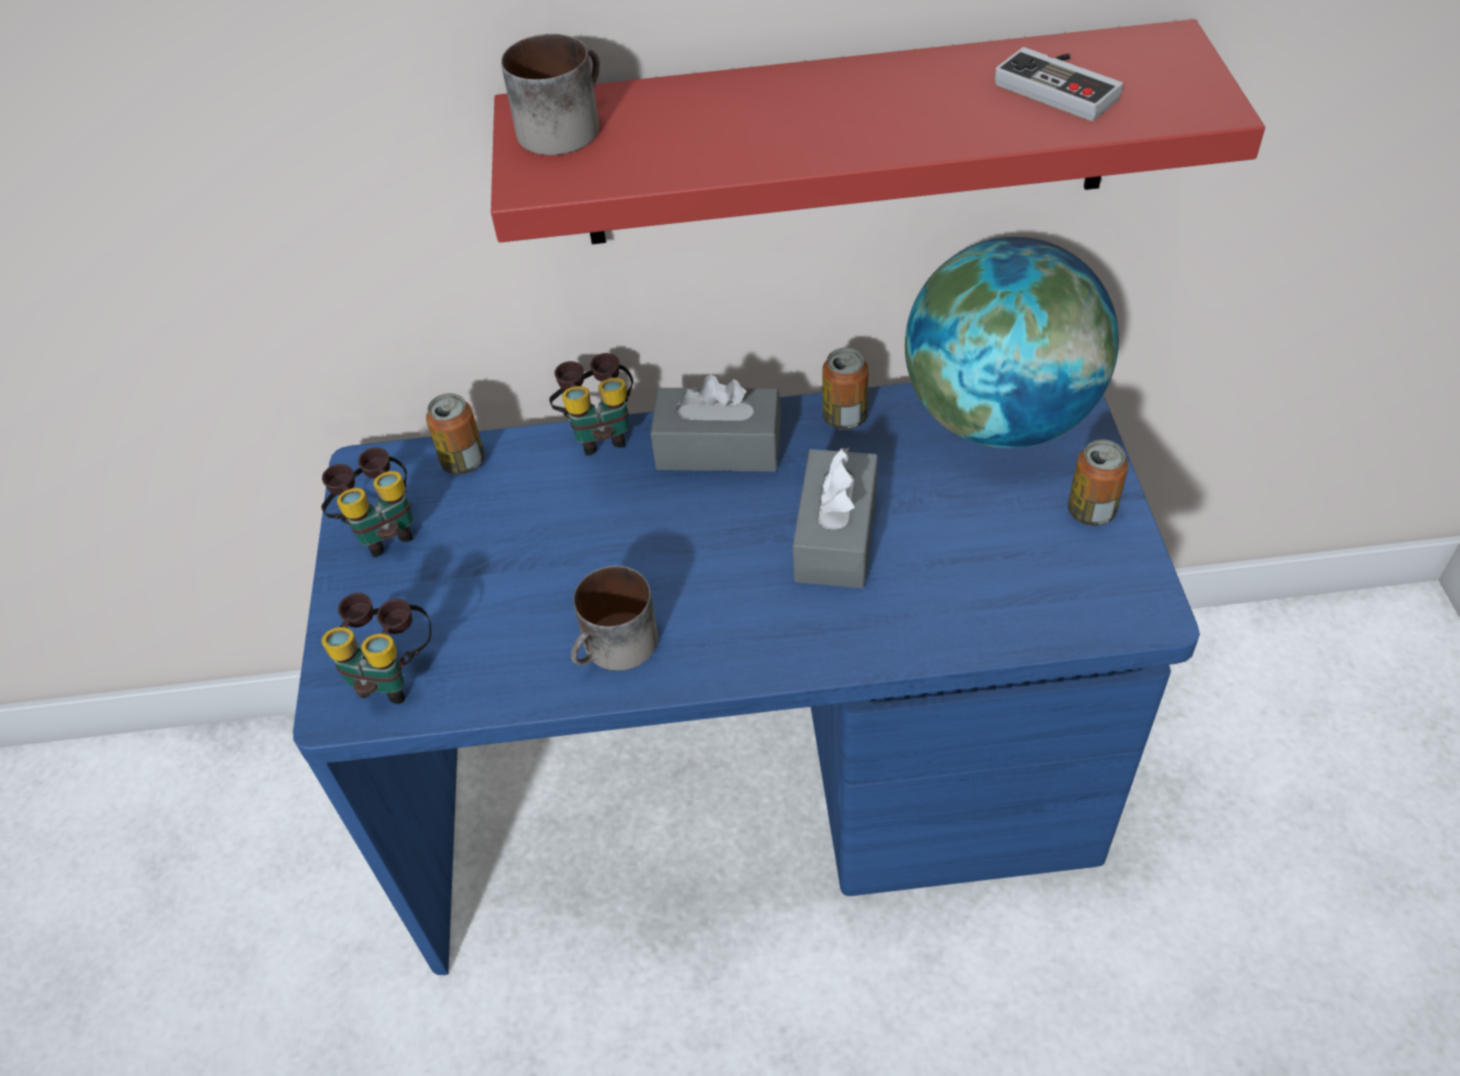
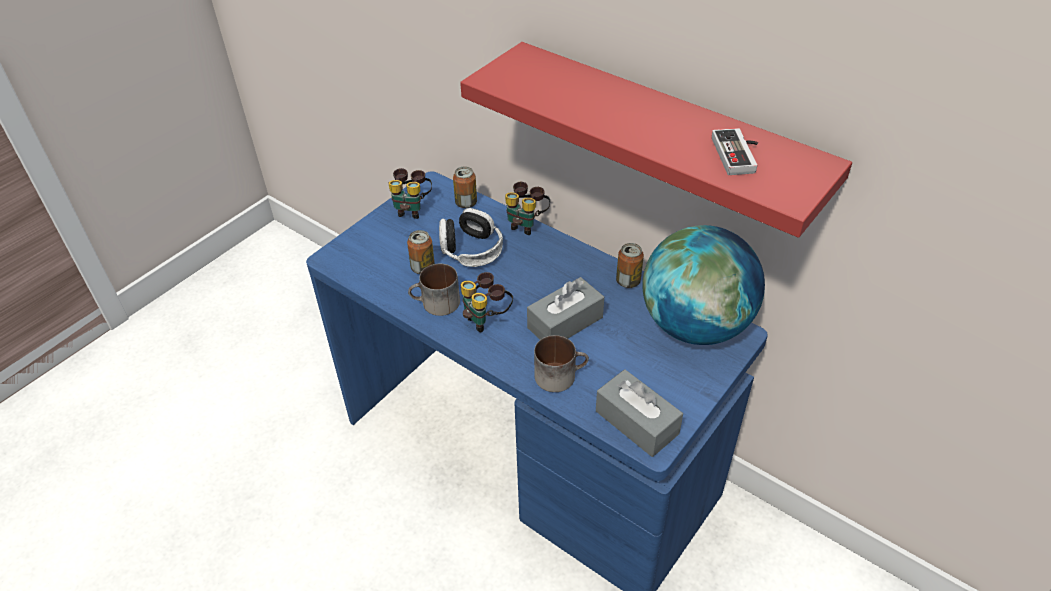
camera: 40 degrees right, 5 degrees down
binoculars [321,593,431,704] -> binoculars moved to [461,272,513,332]
mug [501,34,600,155] -> mug moved to [534,335,589,392]
grey tissue box [650,375,781,472] -> grey tissue box moved to [596,369,683,457]
can [1068,439,1128,526] -> can moved to [407,230,435,274]
none -> headphones [439,208,503,267]

